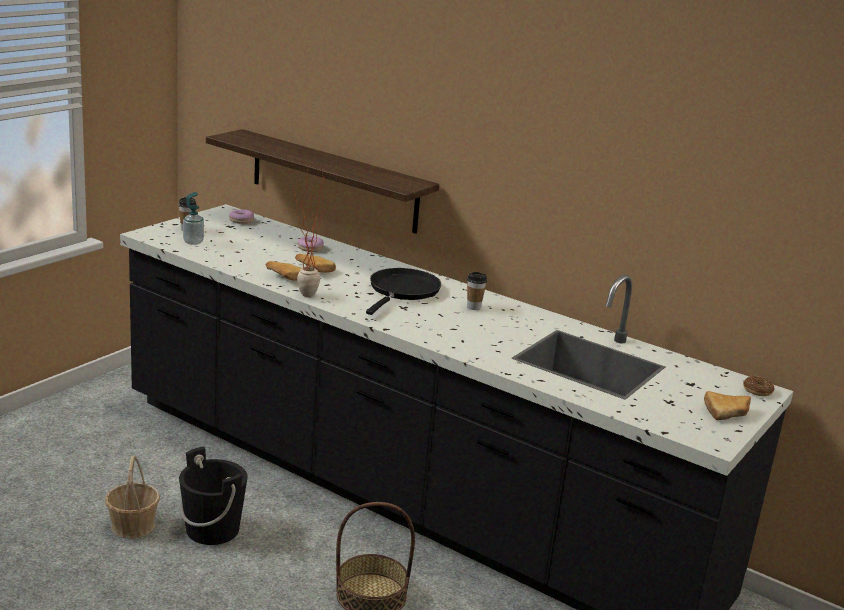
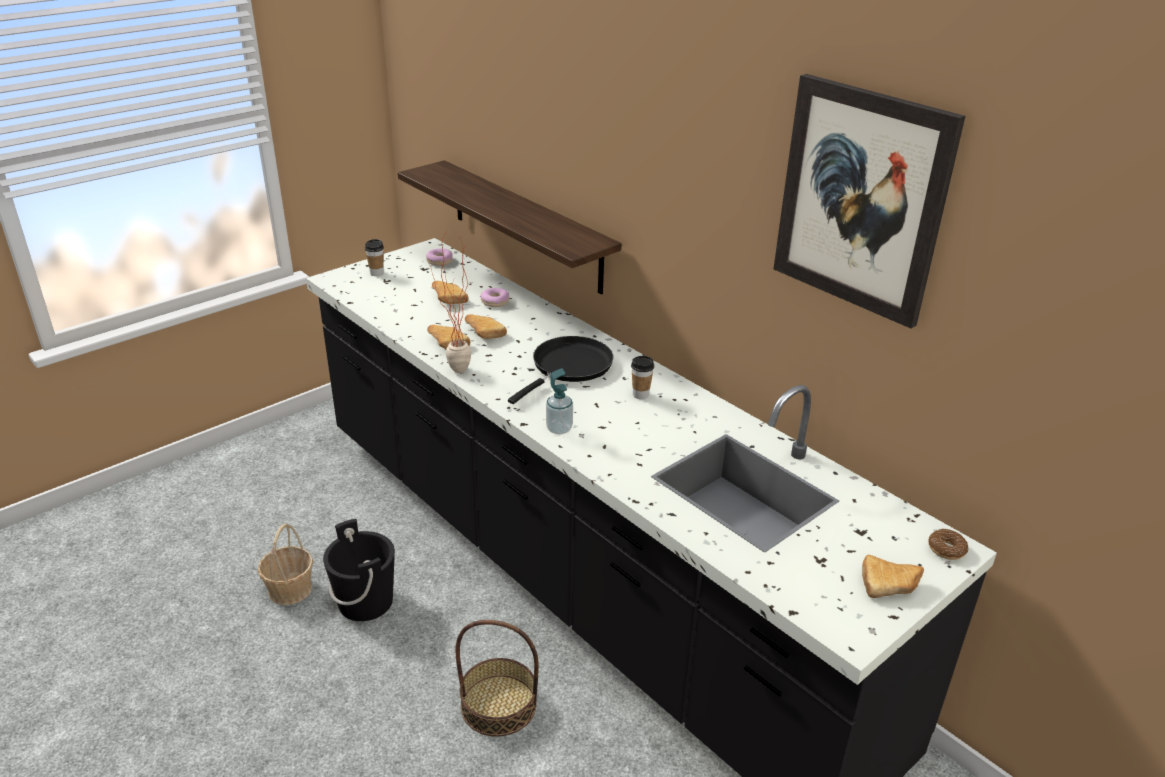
camera: 15 degrees right, 10 degrees up
soap dispenser [183,192,204,245] -> soap dispenser moved to [546,368,573,435]
none -> bread [432,281,469,304]
none -> picture [774,74,965,329]

